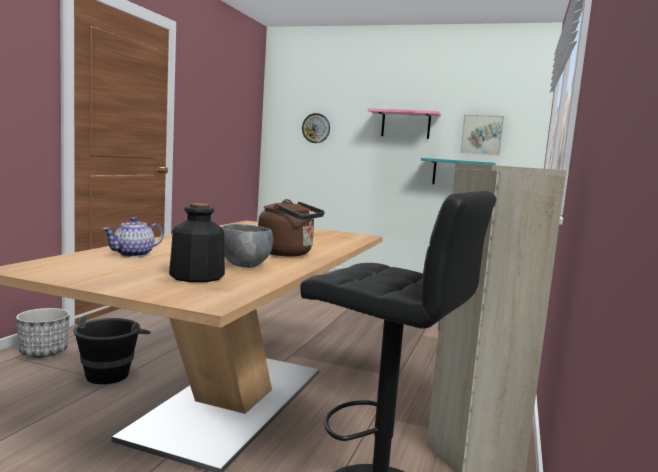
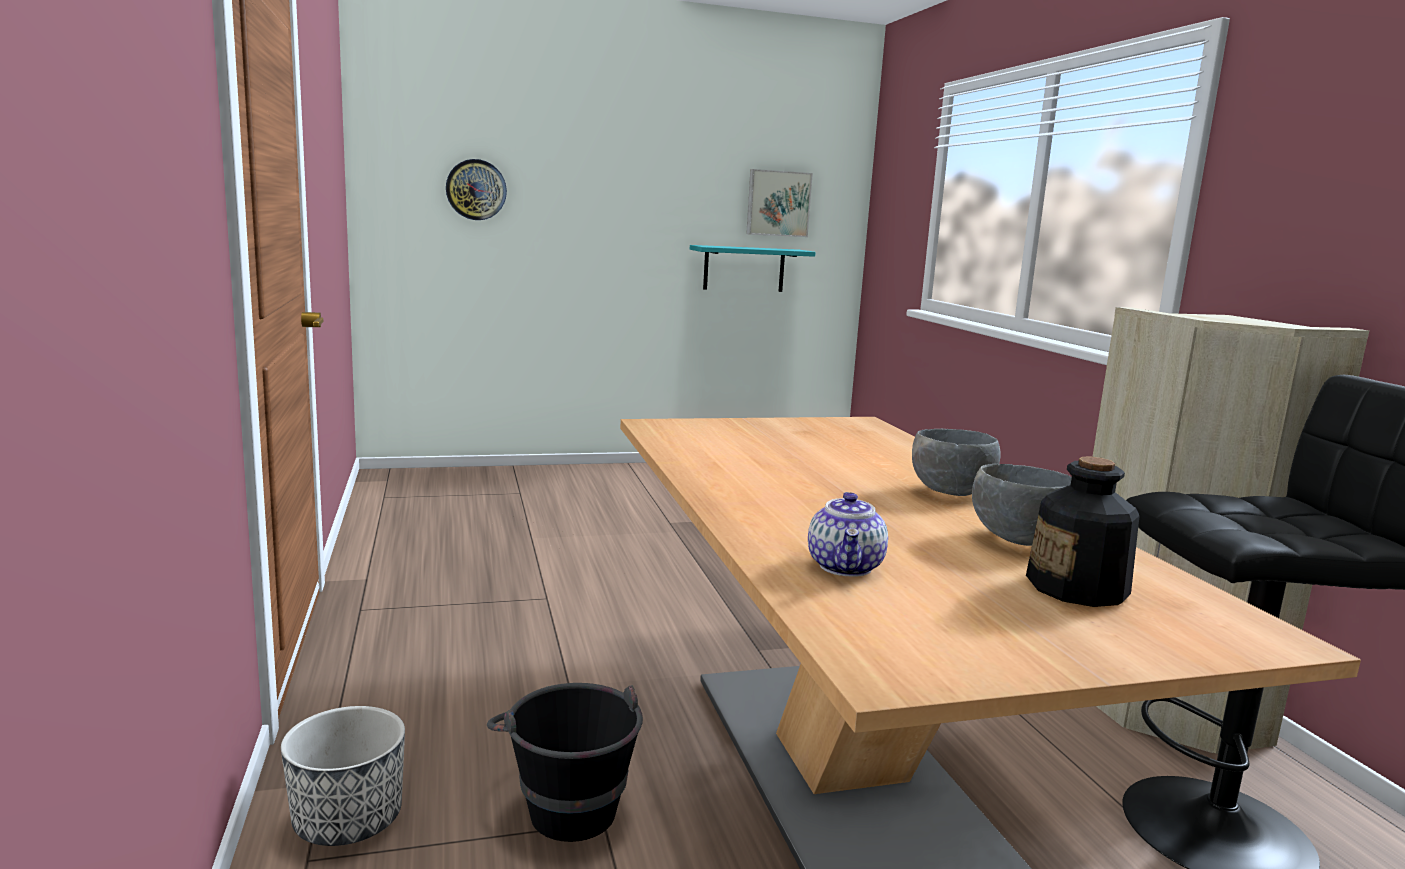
camera: 35 degrees left, 5 degrees up
brown kettle [258,199,325,256] -> grey bowl [912,429,1001,496]
pink shelf [368,108,441,139] -> none

